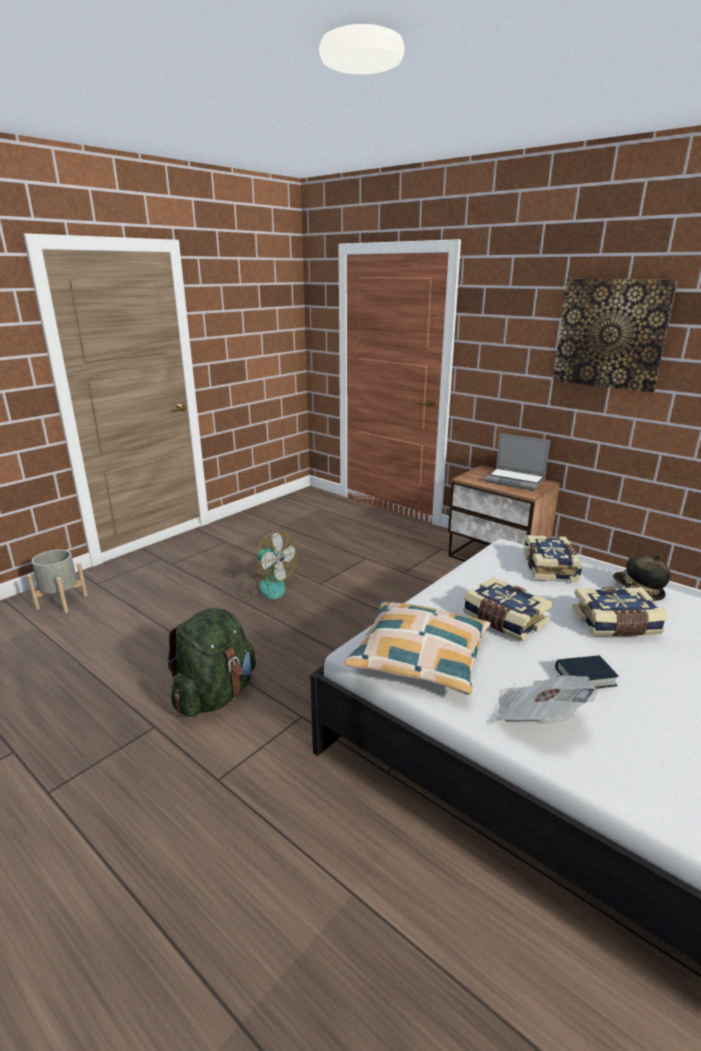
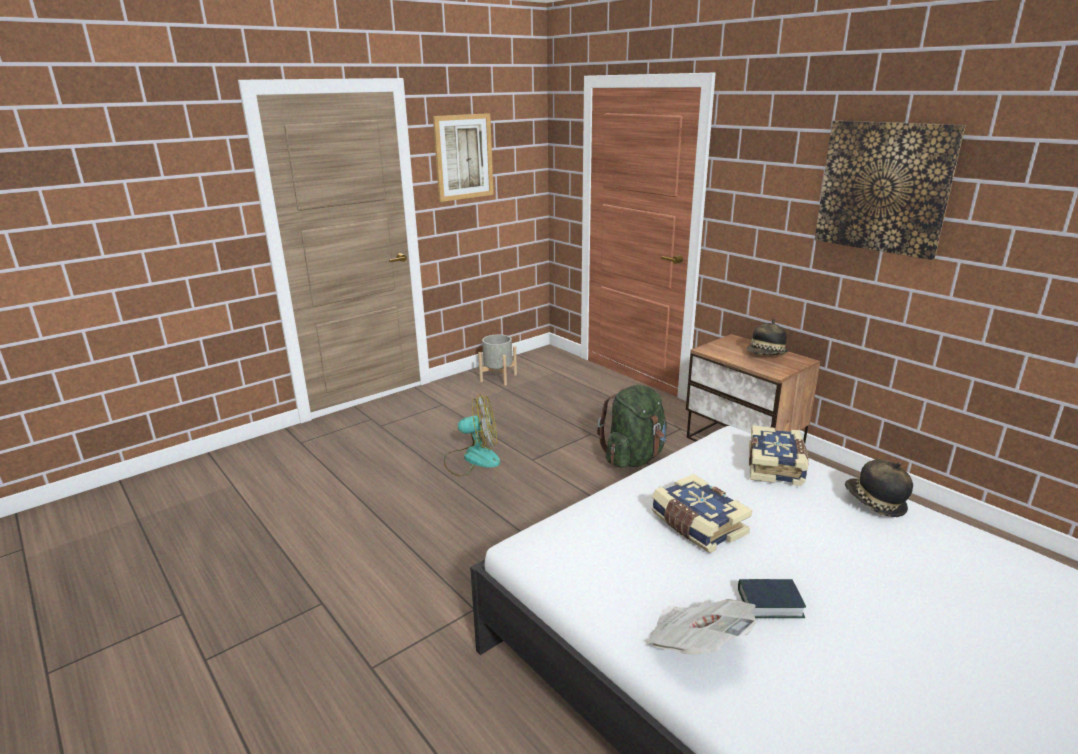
camera: 10 degrees right, 0 degrees up
grey planter [27,549,88,613] -> grey planter moved to [478,334,517,386]
green backpack [166,608,256,717] -> green backpack moved to [597,385,667,468]
fan [237,531,297,599] -> fan turned 45 degrees counterclockwise [444,394,500,477]
pillow [344,601,491,695] -> none
laptop [484,433,551,490] -> hat [747,319,788,355]
book [572,587,667,636] -> none
none -> picture [433,113,494,202]

